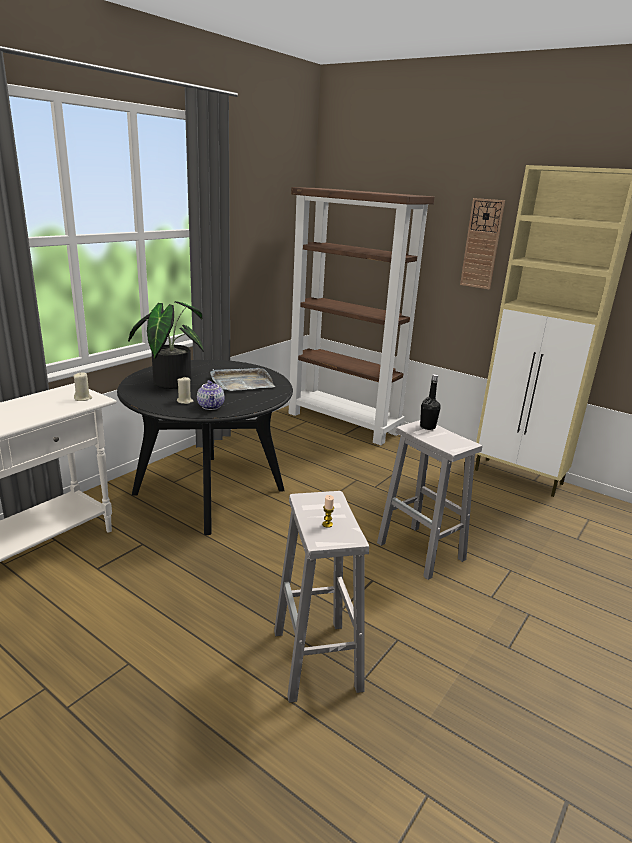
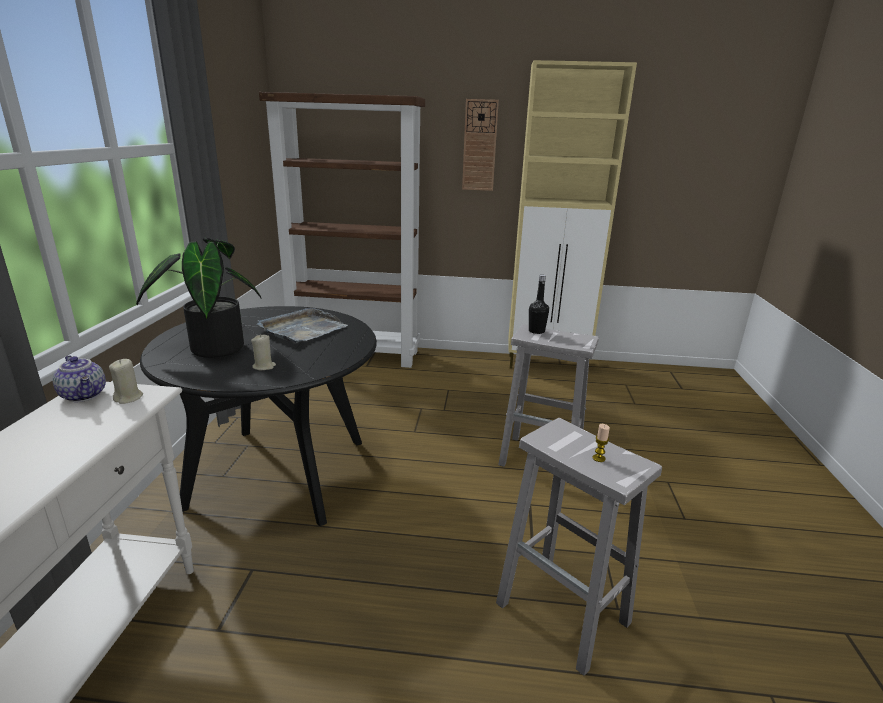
camera: 30 degrees left, 0 degrees up
teapot [197,380,225,410] -> teapot moved to [53,355,106,402]

